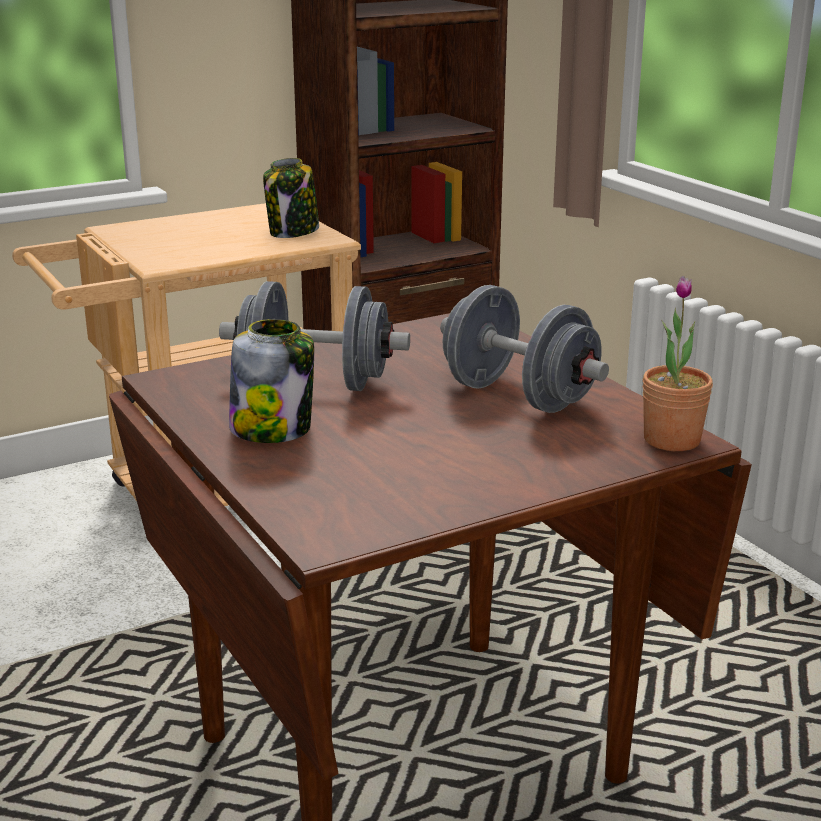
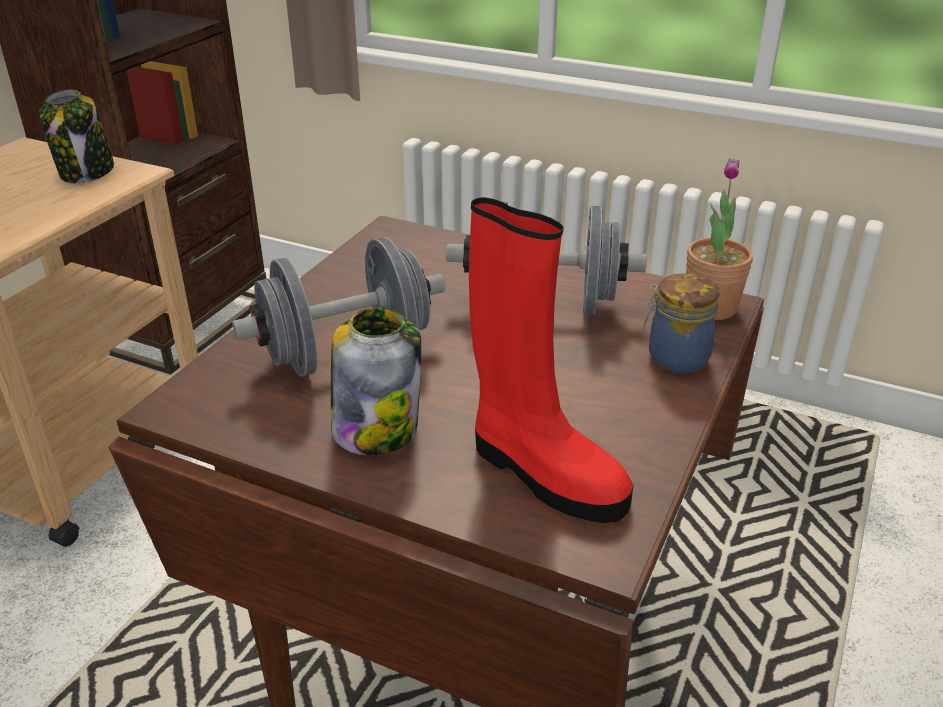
camera: 35 degrees left, 10 degrees up
none -> red boot [469,197,633,523]
none -> jar [643,273,720,373]

